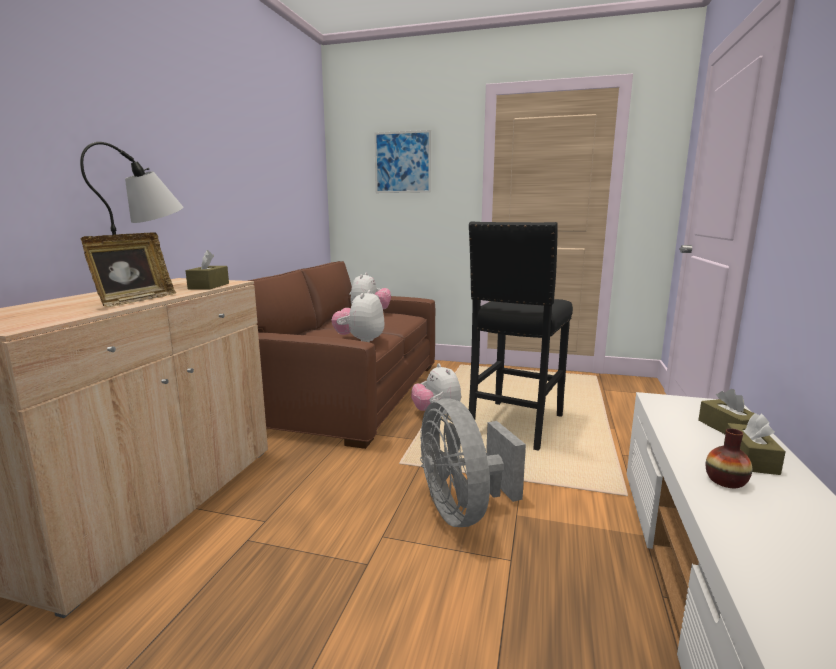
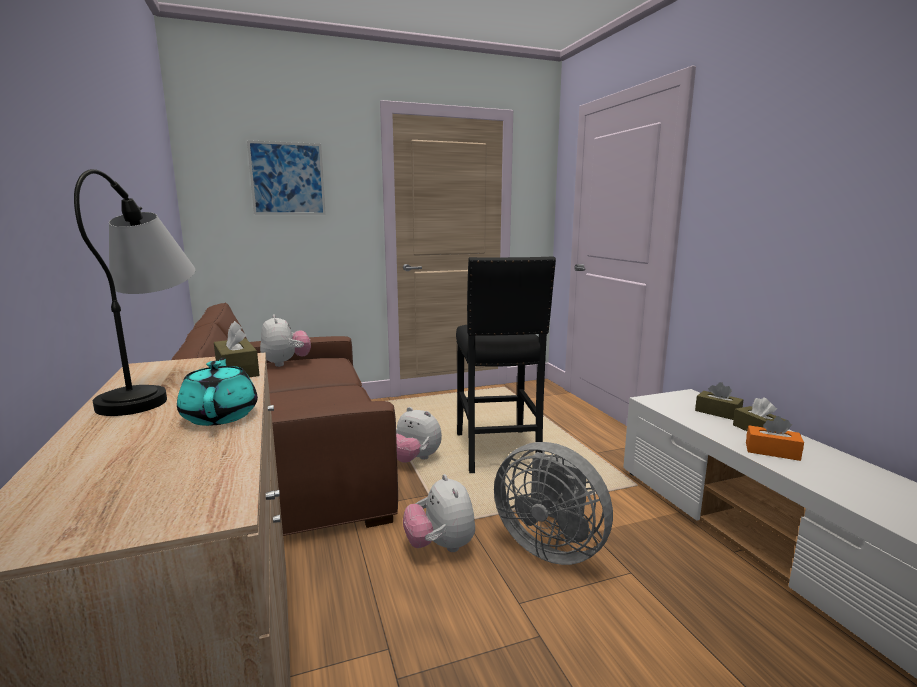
camera: 35 degrees left, 0 degrees up
picture frame [80,232,176,307] -> turquoise teapot [177,357,258,426]
plush toy [332,290,385,343] -> plush toy moved to [403,474,475,552]
vase [706,428,752,488] -> orange tissue box [746,416,804,461]

